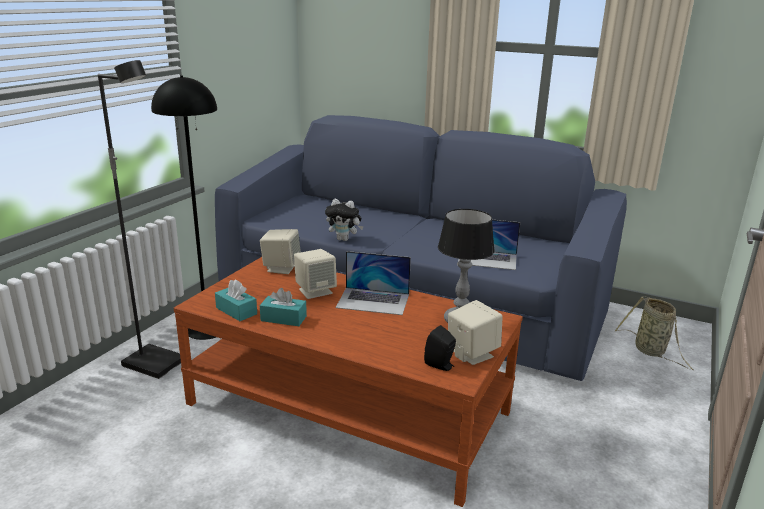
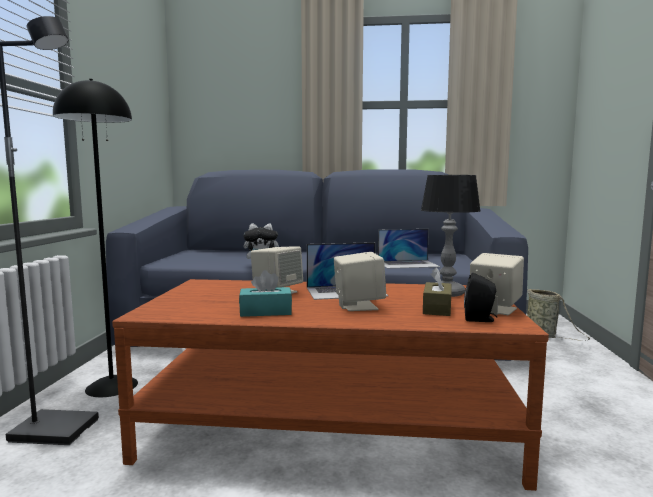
camera: 20 degrees left, 15 degrees down
turquoise tissue box [215,279,257,321] -> none
beige speaker [260,229,301,274] -> beige speaker moved to [334,252,386,311]
none -> brown tissue box [423,267,451,316]

